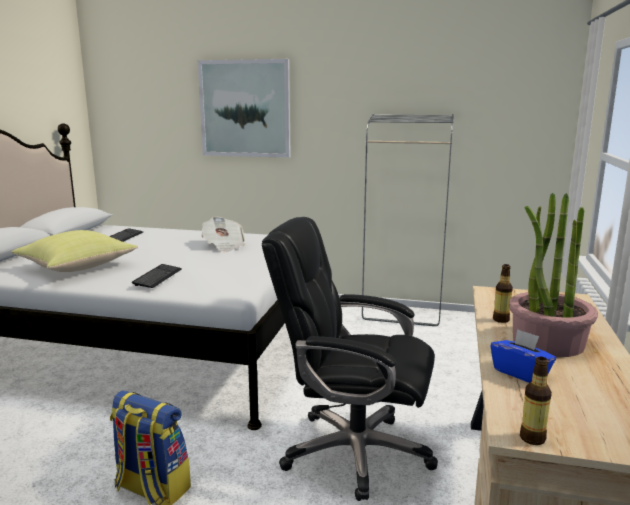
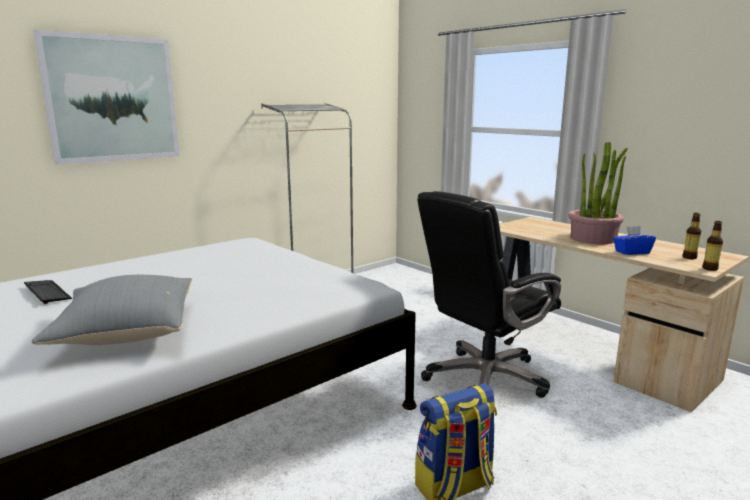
camera: 55 degrees left, 0 degrees up
yellow pillow [11,230,138,272] -> grey pillow [32,275,192,345]
keyboard [132,264,182,288] -> none
newspaper [201,217,245,252] -> none
bottle [493,264,513,323] -> bottle moved to [683,213,701,259]

